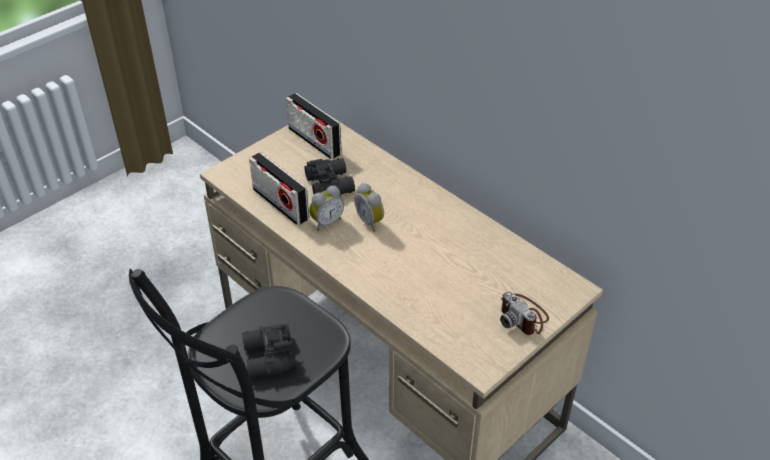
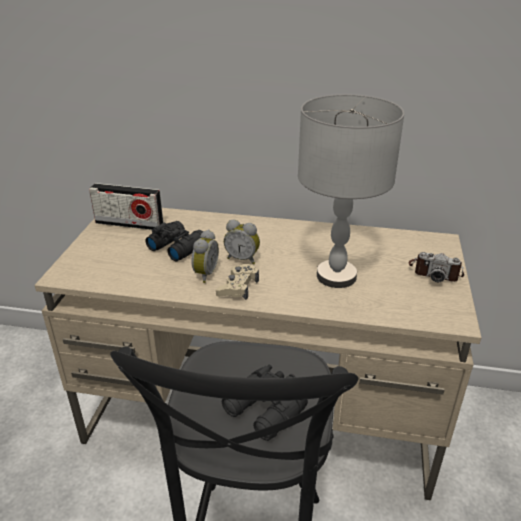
camera: 35 degrees left, 10 degrees down
radio [249,152,309,225] -> none
none -> beige game controller [216,264,259,300]
none -> grey table lamp [298,94,405,288]

